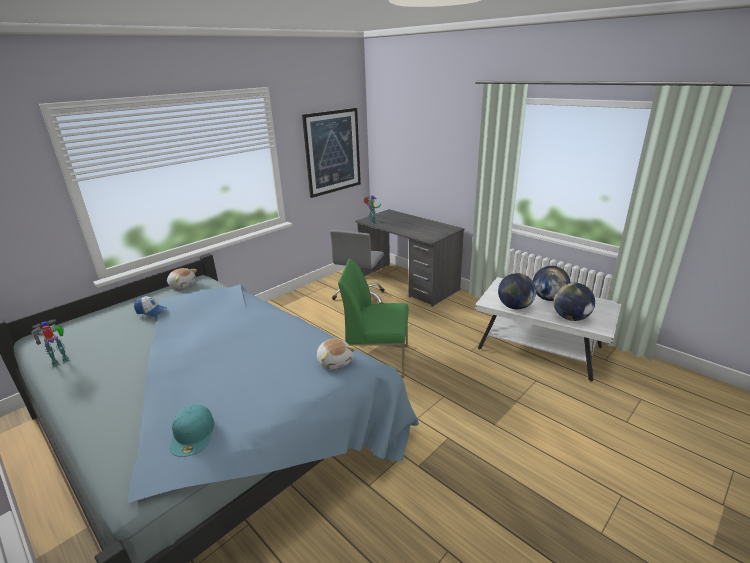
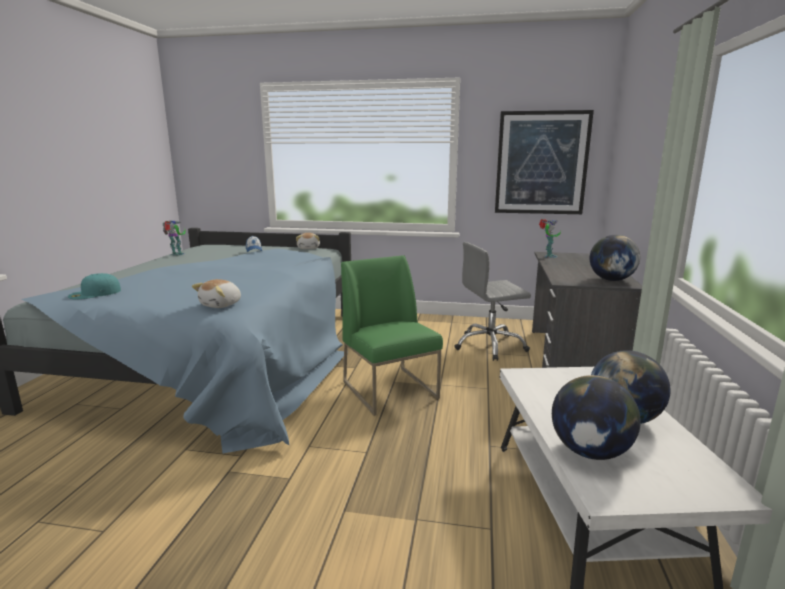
camera: 55 degrees right, 10 degrees down
globe [498,273,536,309] -> globe moved to [590,235,640,281]

